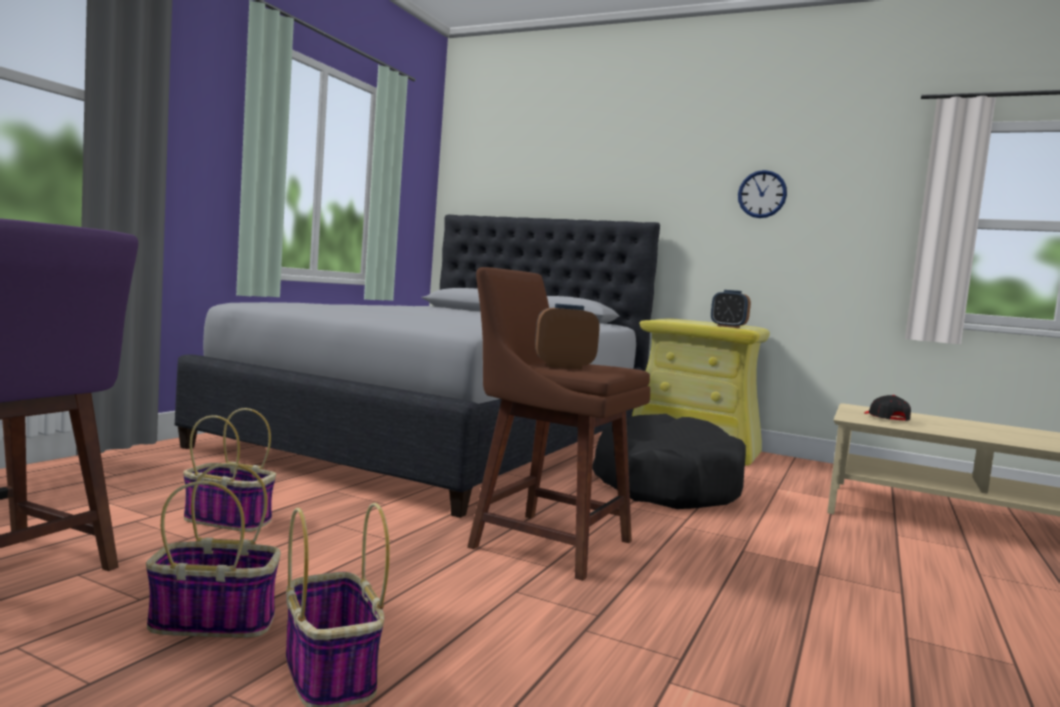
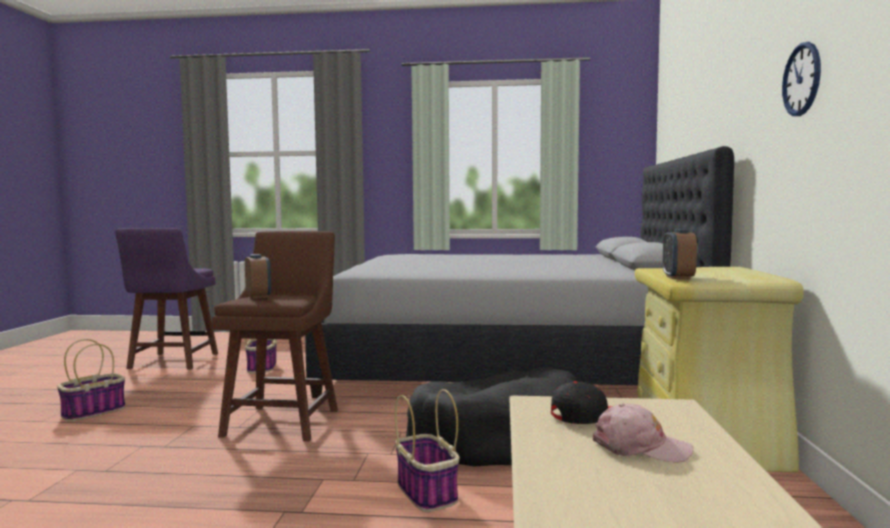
camera: 70 degrees right, 0 degrees up
basket [146,463,281,638] -> basket moved to [395,389,460,512]
none -> pink cap [593,403,694,463]

